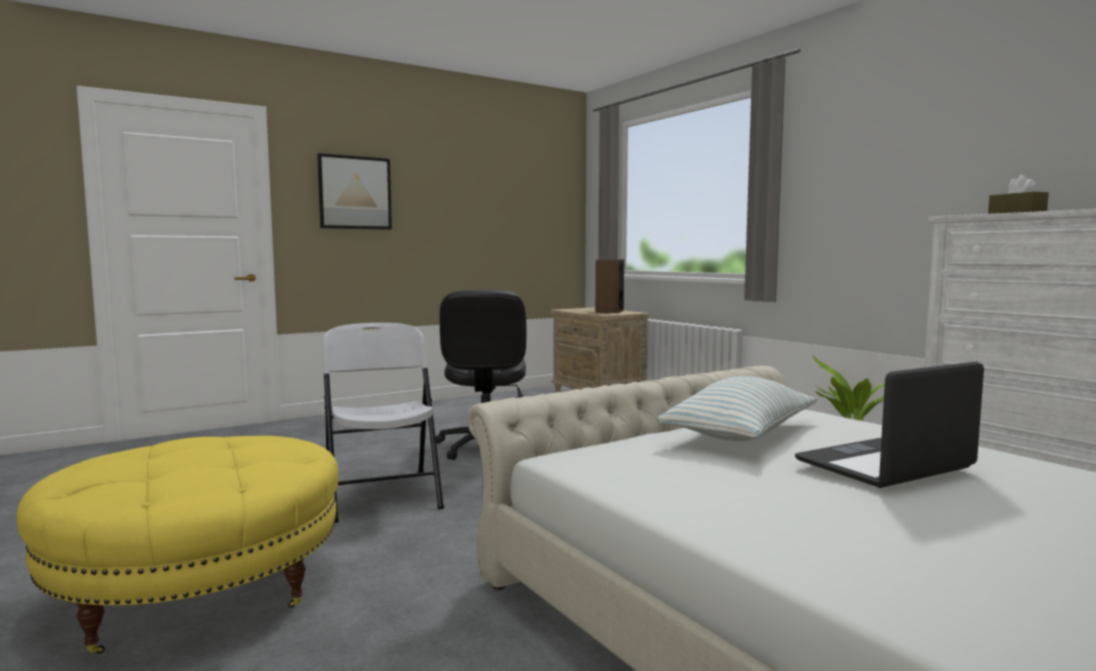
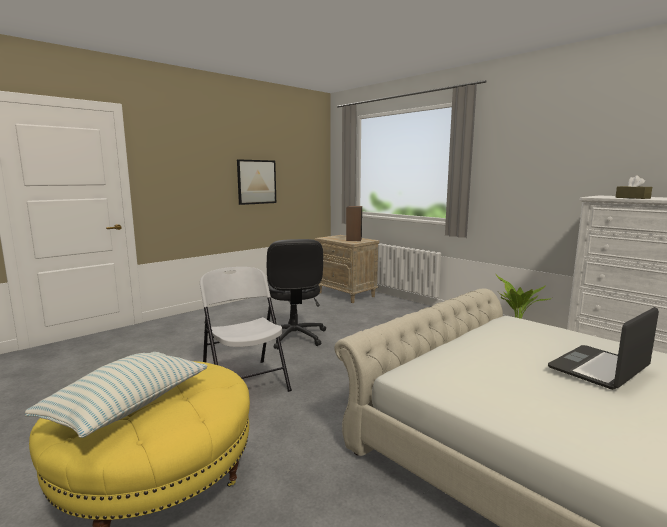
camera: 10 degrees left, 5 degrees up
picture [317,153,392,230] -> picture moved to [237,159,276,205]
pillow [658,376,817,441] -> pillow moved to [25,352,208,438]

